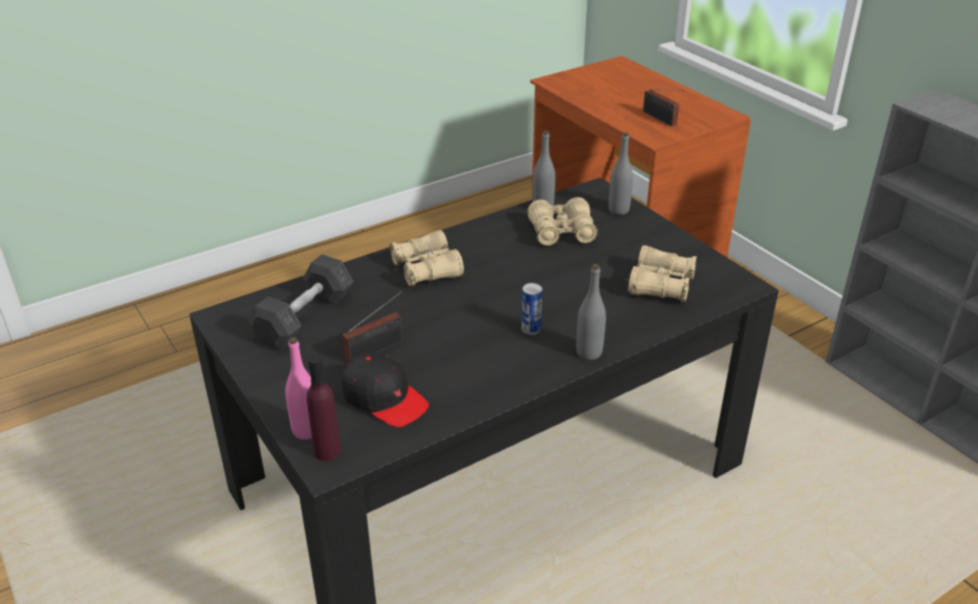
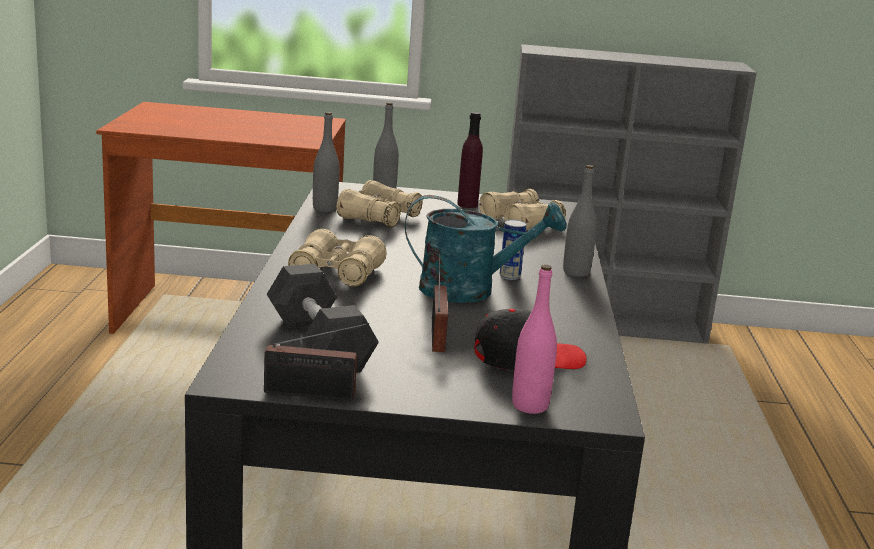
camera: 55 degrees left, 15 degrees down
purple bottle [307,356,341,461] -> purple bottle moved to [457,112,483,208]
radio [643,89,684,126] -> radio moved to [264,323,369,401]
none -> turquoise watering can [405,195,567,303]

